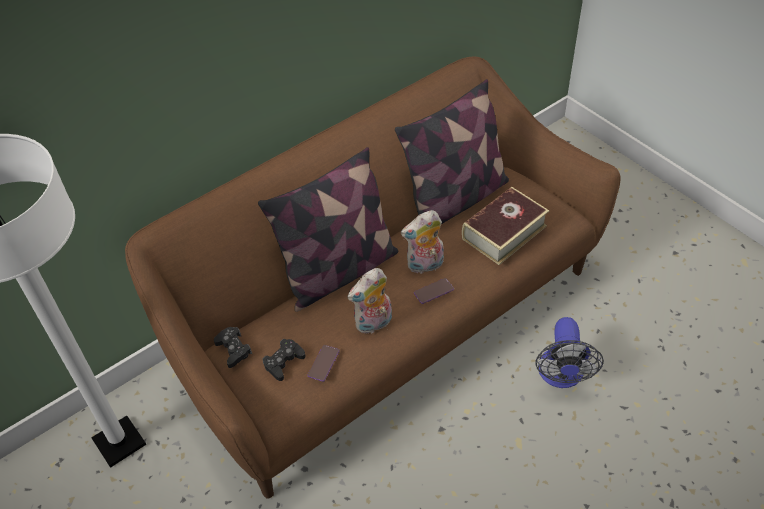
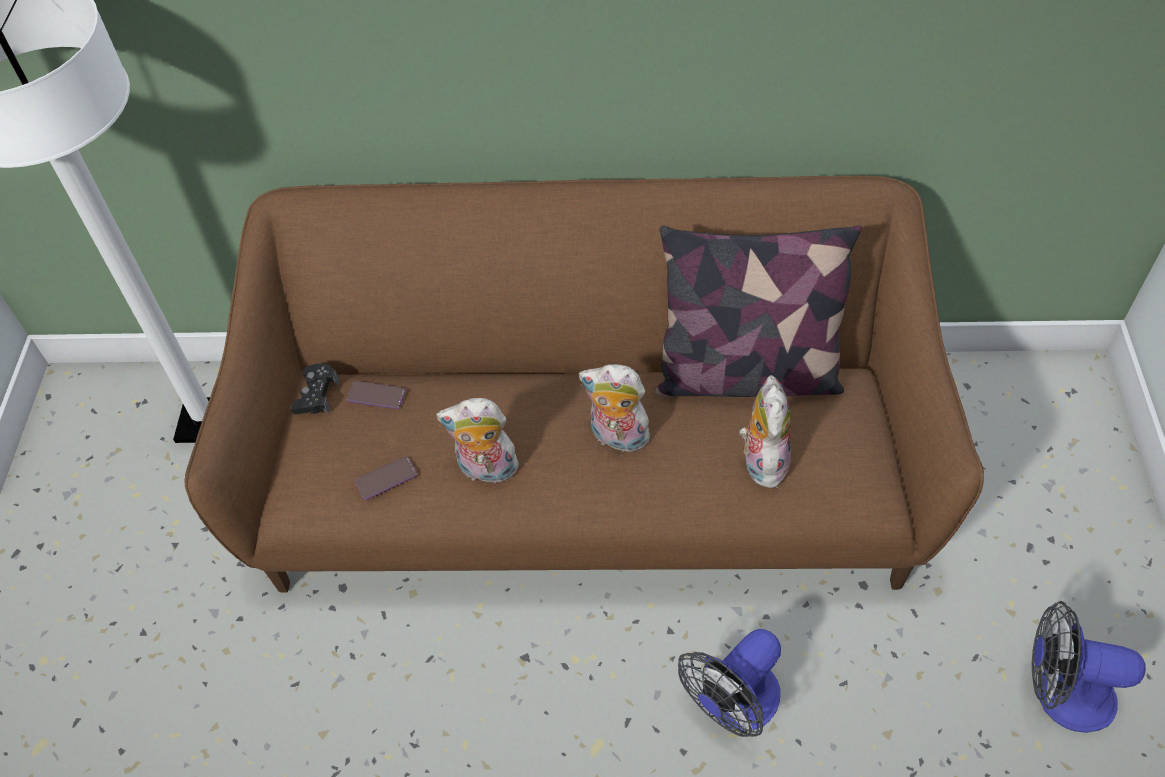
camera: 40 degrees right, 5 degrees up
pillow [258,147,398,312] -> none
black game controller [263,339,305,381] -> none
phone [414,278,454,304] -> phone moved to [347,381,406,409]
book [462,187,549,265] -> plush toy [739,375,791,488]
none -> fan [1032,601,1146,733]

